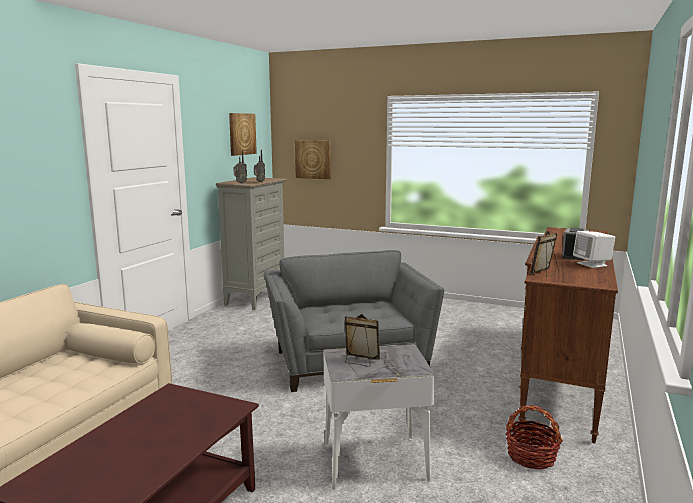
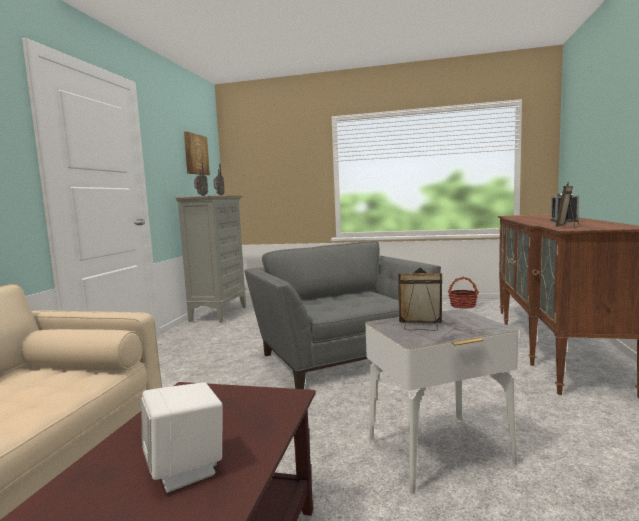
camera: 10 degrees left, 5 degrees down
picture [295,140,331,179] -> none
basket [506,405,563,470] -> basket moved to [448,277,479,309]
white speaker [573,231,615,268] -> white speaker moved to [141,382,223,493]

